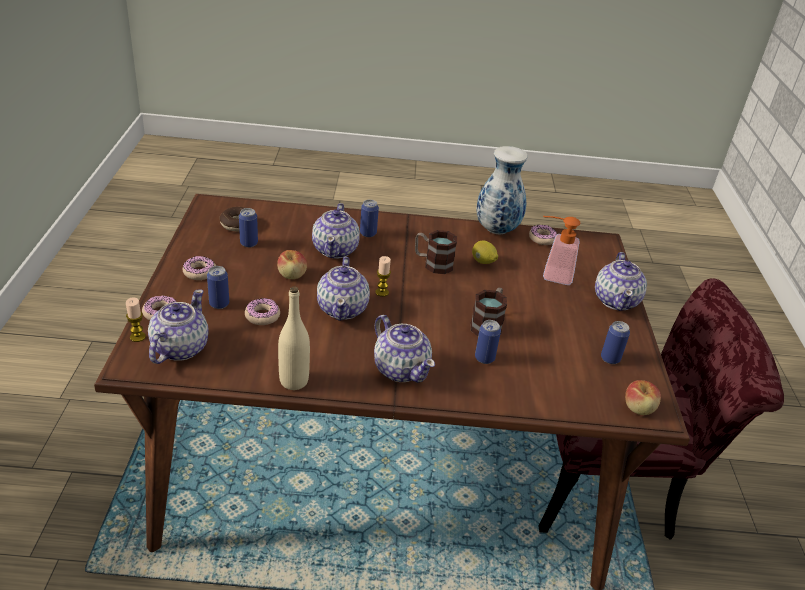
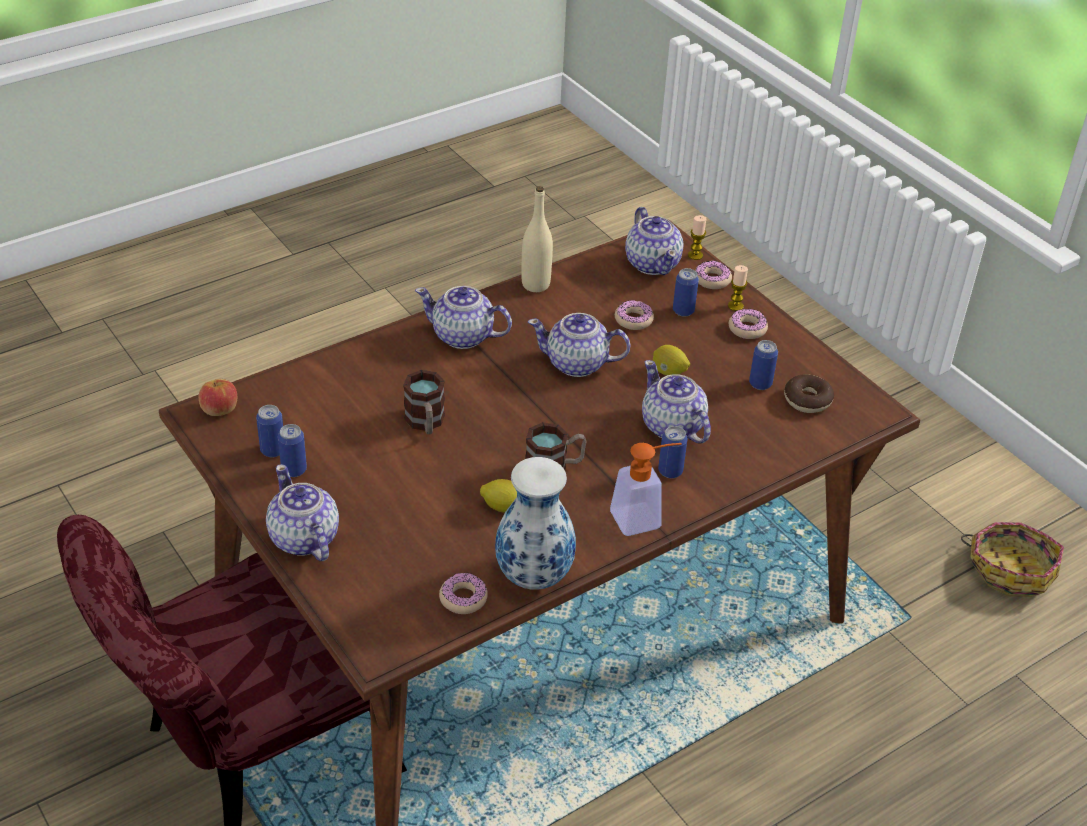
camera: 145 degrees right, 5 degrees up
apple [277,250,307,279] -> lemon [653,345,690,375]
teapot [317,257,370,321] -> teapot turned 45 degrees counterclockwise [528,313,630,377]
candle [375,256,391,297] -> candle moved to [728,265,748,311]
can [475,320,501,364] -> can moved to [278,424,307,477]
soap dispenser [543,216,581,285] -> soap dispenser moved to [610,443,682,536]
none -> basket [961,522,1064,597]

